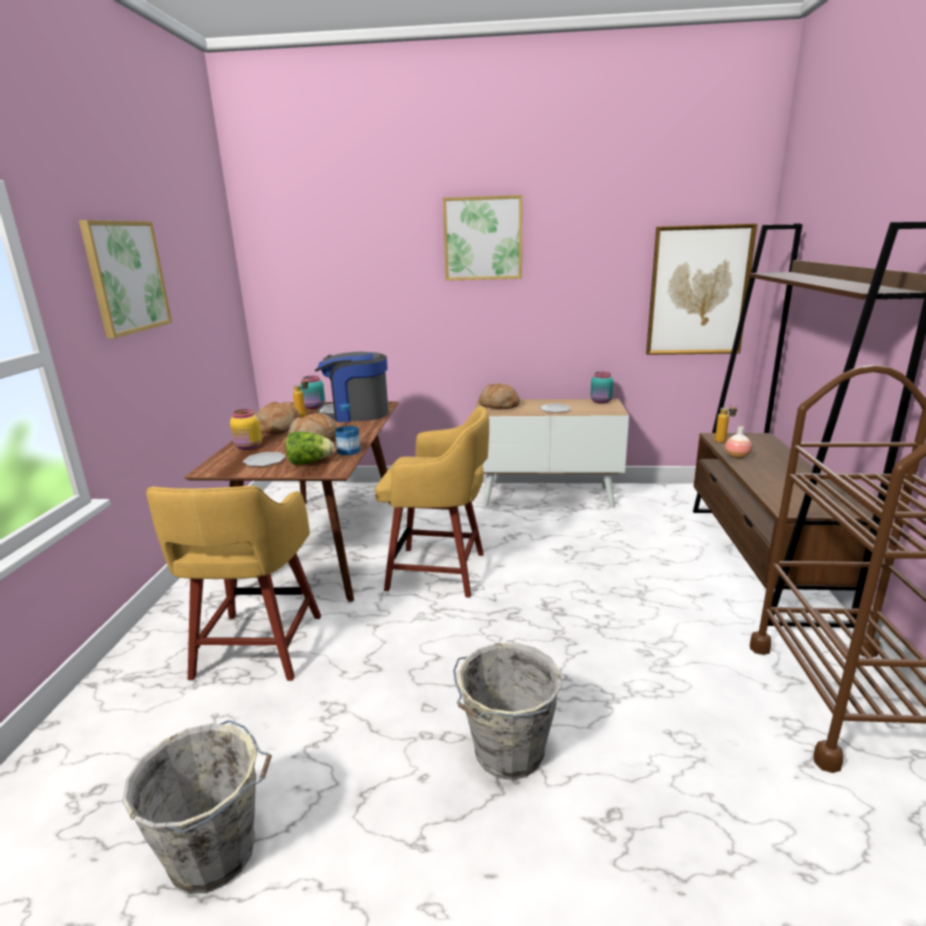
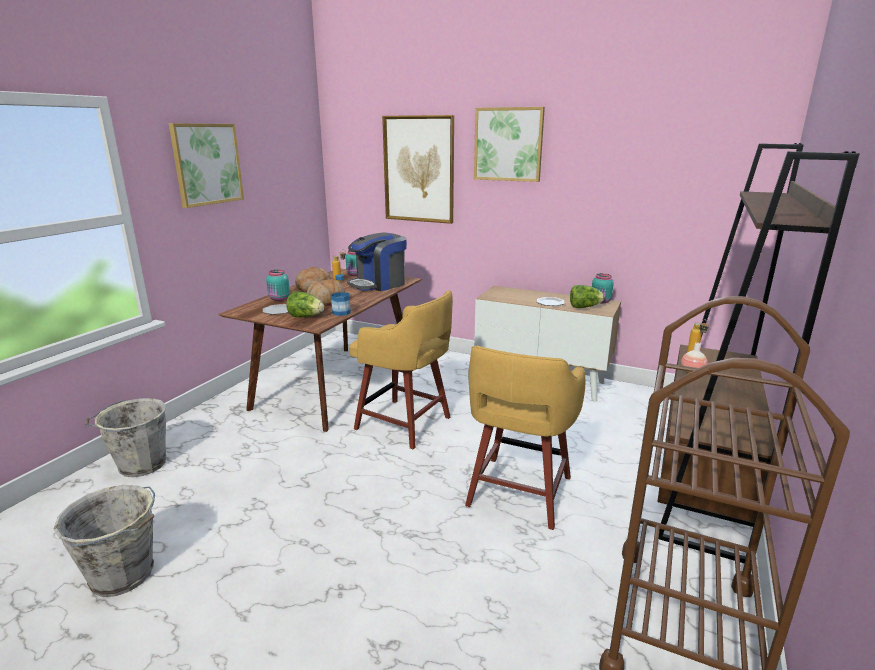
camera: 20 degrees right, 0 degrees up
yellow stool [146,485,321,681] -> yellow stool moved to [465,345,585,530]
yellow jar [230,409,262,450] -> turquoise jar [266,270,290,301]
coffee machine [315,352,389,422] -> coffee machine turned 60 degrees counterclockwise [347,232,407,291]
grey bucket [453,643,562,780] -> grey bucket moved to [85,398,166,477]
bread [479,383,520,409] -> none
picture [646,224,757,355] -> picture moved to [382,115,454,224]
none -> lettuce [570,285,604,308]

